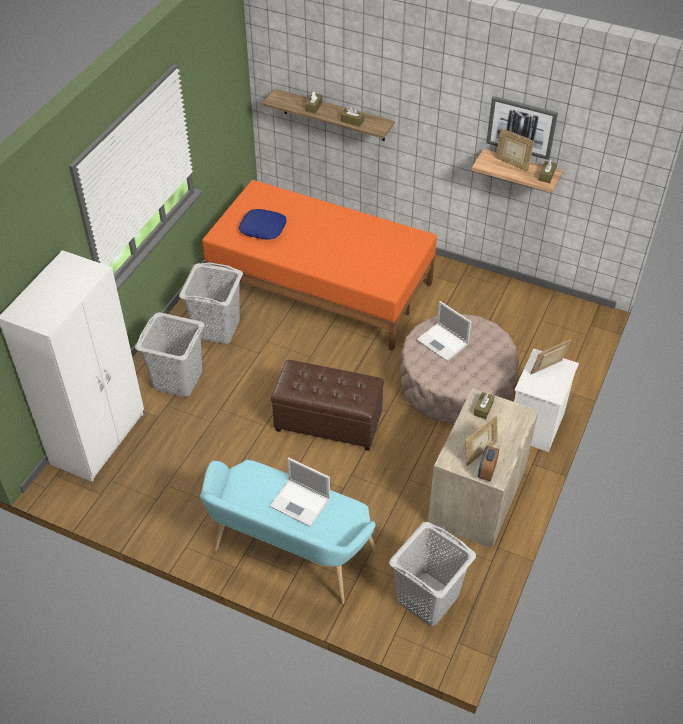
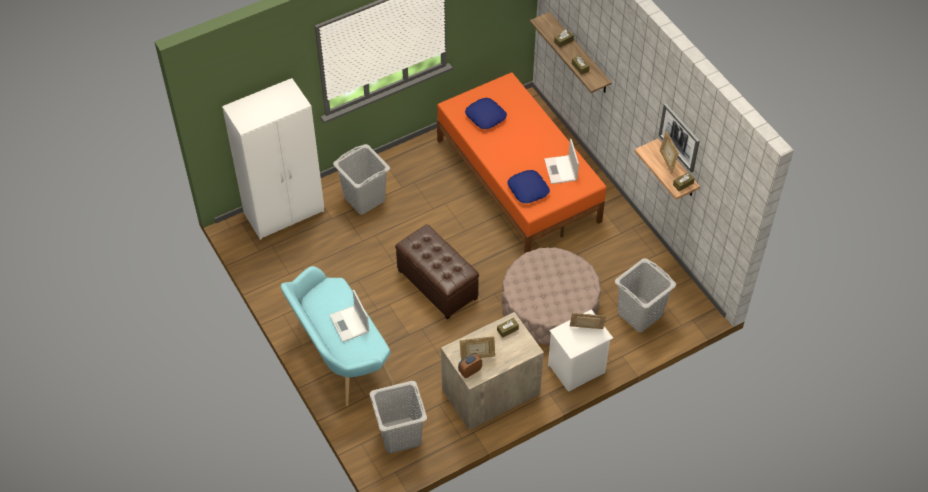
camera: 35 degrees right, 5 degrees up
grey laundry basket [179,262,243,344] -> grey laundry basket moved to [615,258,676,332]
laptop [416,301,471,361] -> laptop moved to [544,139,579,184]
none -> blue pillow [507,170,550,203]

